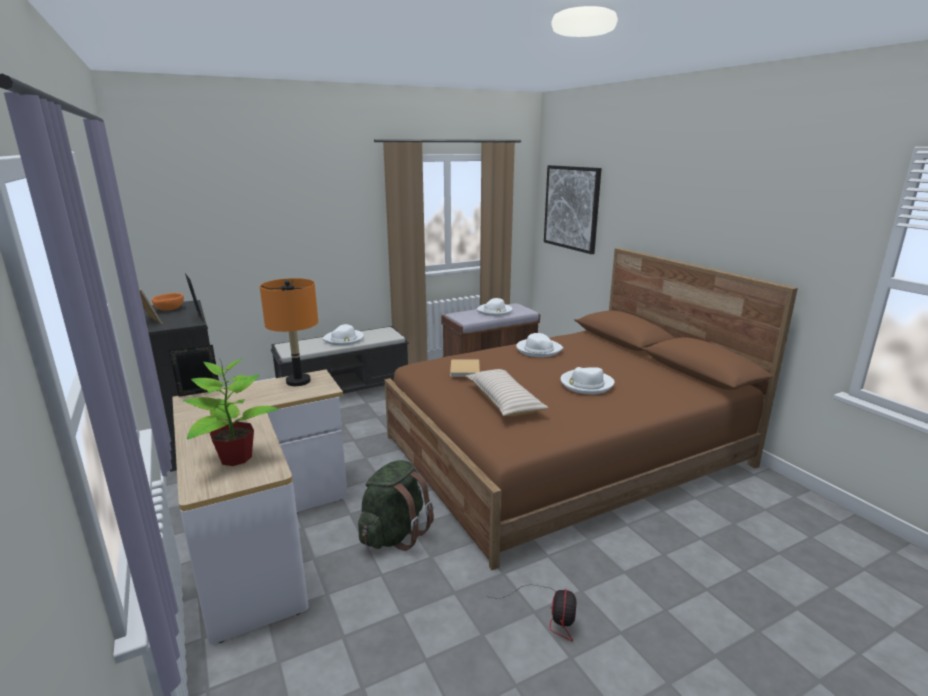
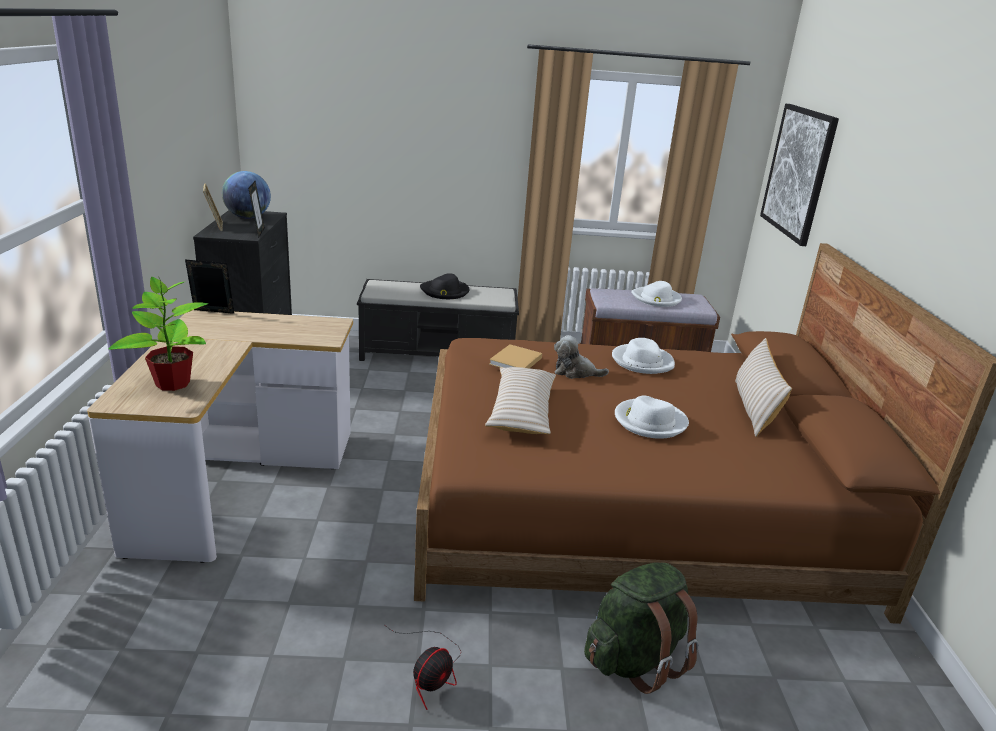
camera: 25 degrees right, 5 degrees up
orange bowl [152,293,184,310] -> globe [222,171,271,218]
orange table lamp [260,278,318,386] -> none
white hat [322,324,364,345] -> black hat [420,273,470,299]
green backpack [358,460,434,551] -> green backpack moved to [584,562,699,694]
none -> plush toy [554,335,609,379]
none -> beige pillow [735,338,792,437]

